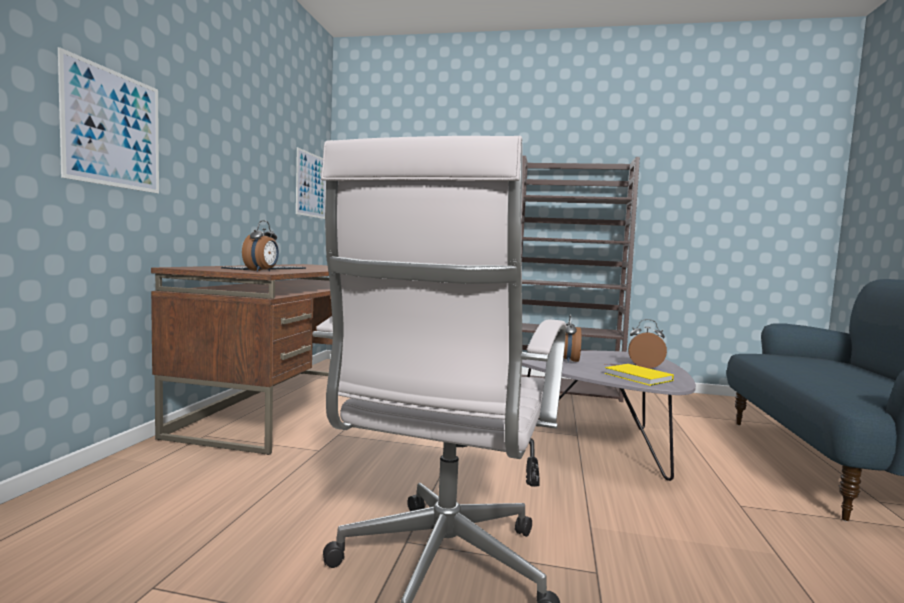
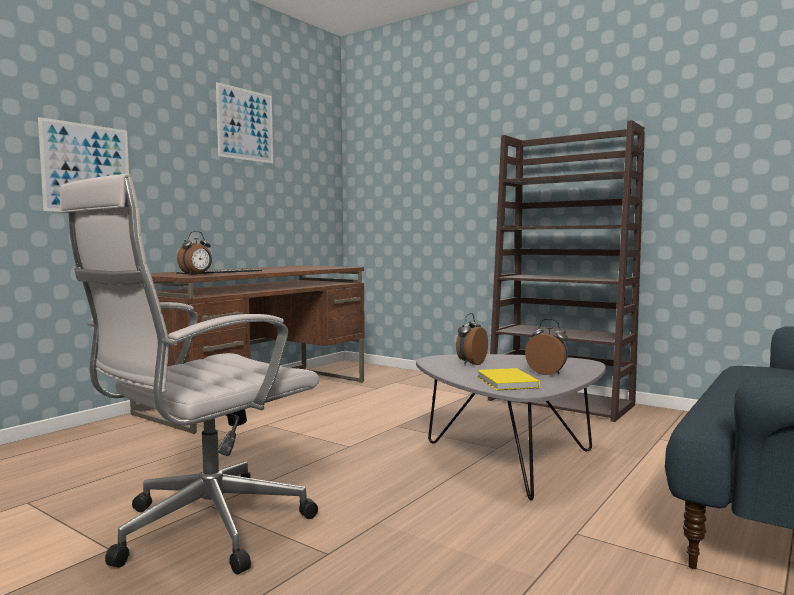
camera: 25 degrees right, 0 degrees up
picture [296,147,326,219] -> picture moved to [216,82,273,164]

